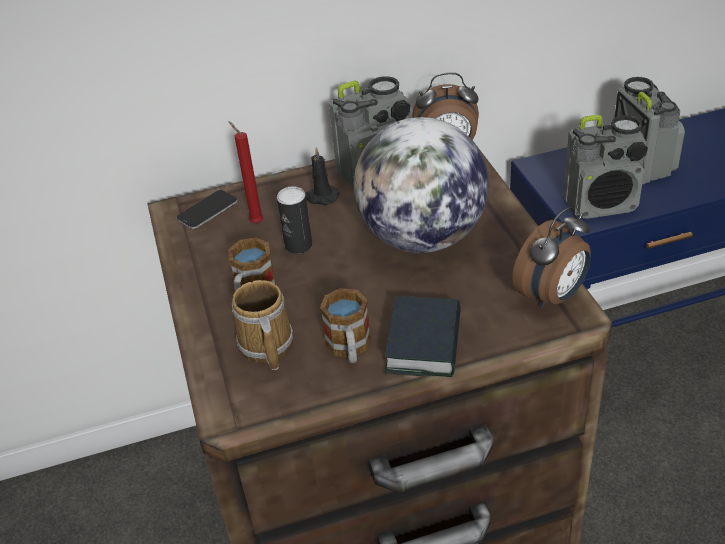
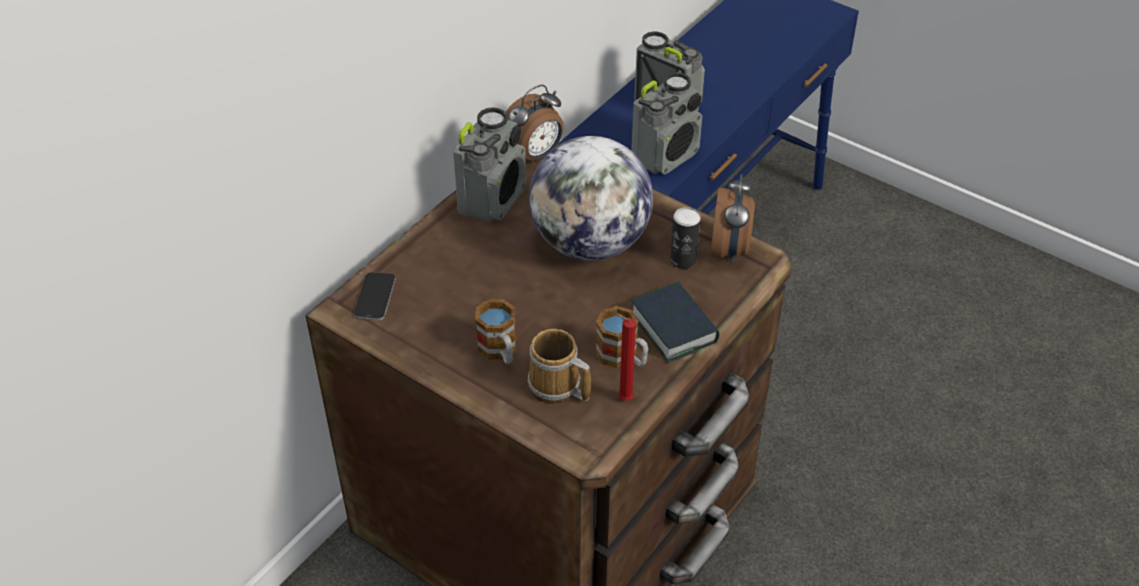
camera: 40 degrees left, 5 degrees up
red candle [229,121,263,223] -> red candle moved to [616,313,636,401]
can [277,186,312,254] -> can moved to [670,207,701,269]
black candle [305,147,339,205] -> none

